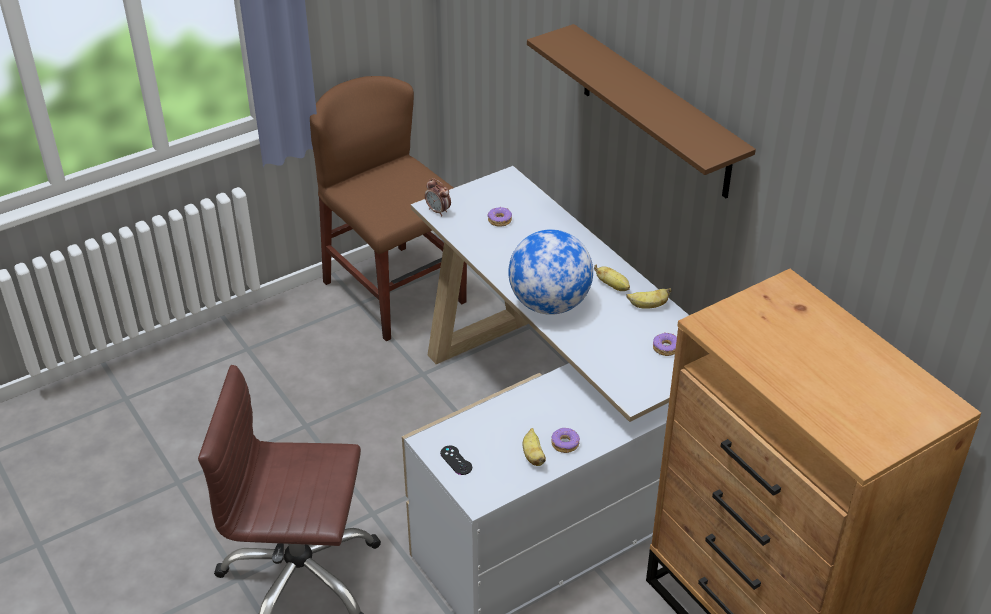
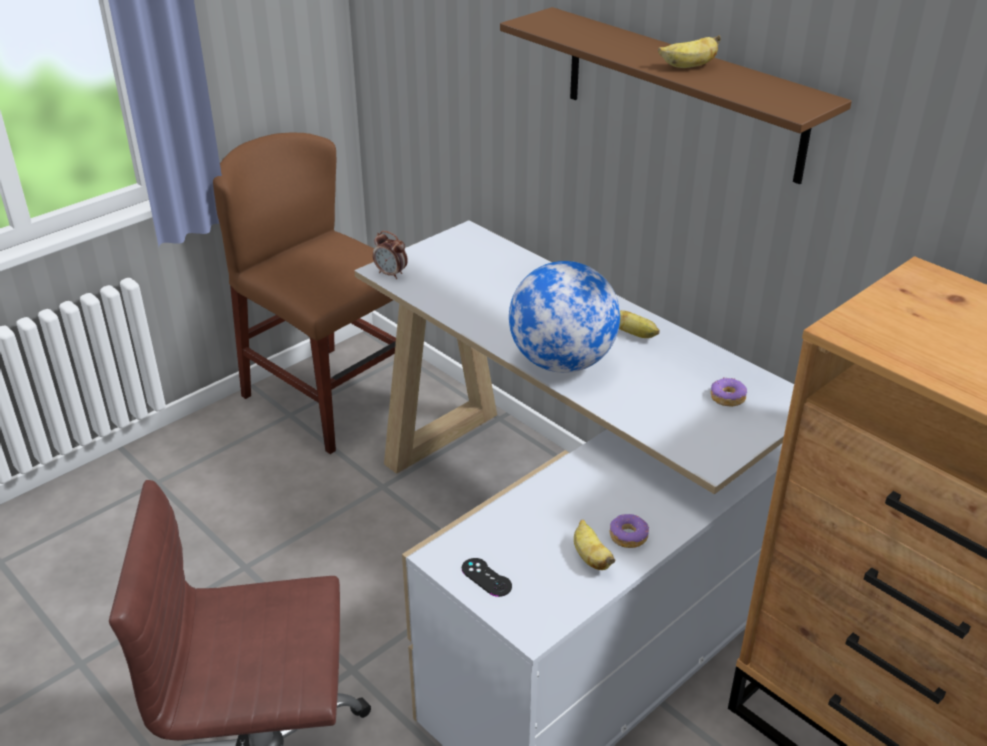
camera: 10 degrees left, 5 degrees down
donut [487,206,512,227] -> none
banana [626,288,671,309] -> banana moved to [658,35,721,68]

